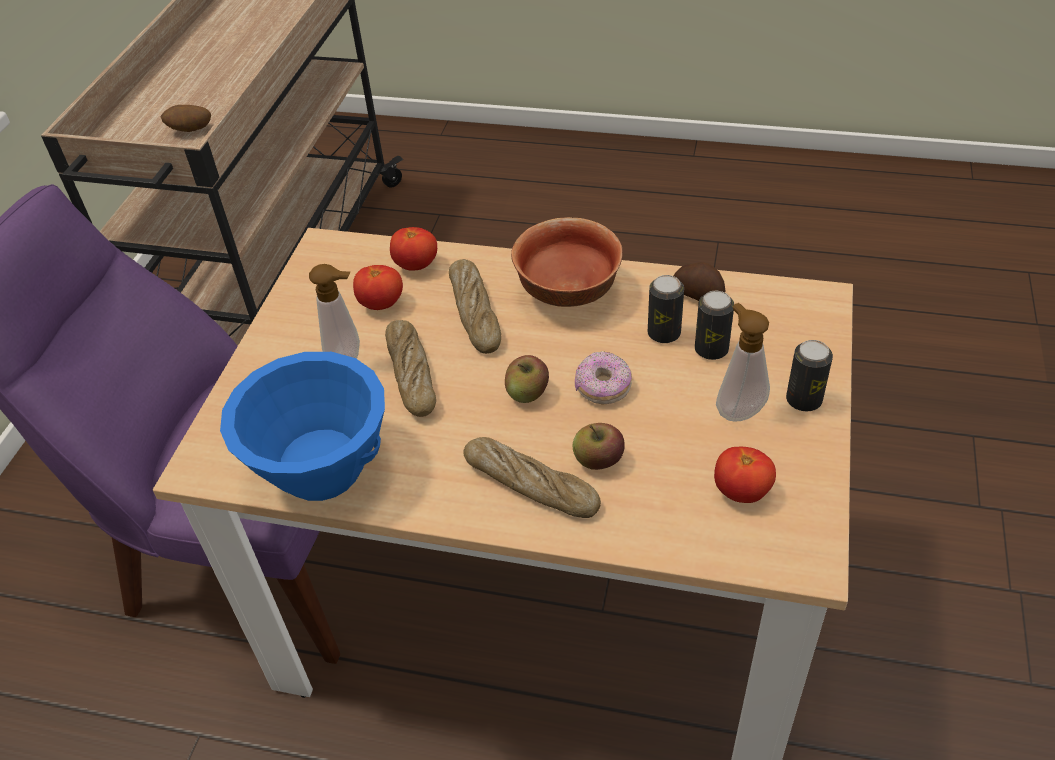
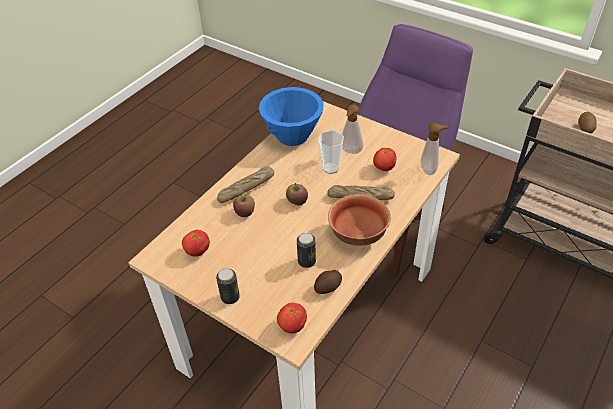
camera: 110 degrees right, 0 degrees up
bread [385,320,436,417] -> cup [318,130,344,174]
tomato [390,227,437,271] -> tomato moved to [277,303,307,334]
donut [575,351,632,405] -> none
can [695,291,734,360] -> none
soap dispenser [716,303,770,422] -> soap dispenser moved to [421,123,448,175]

